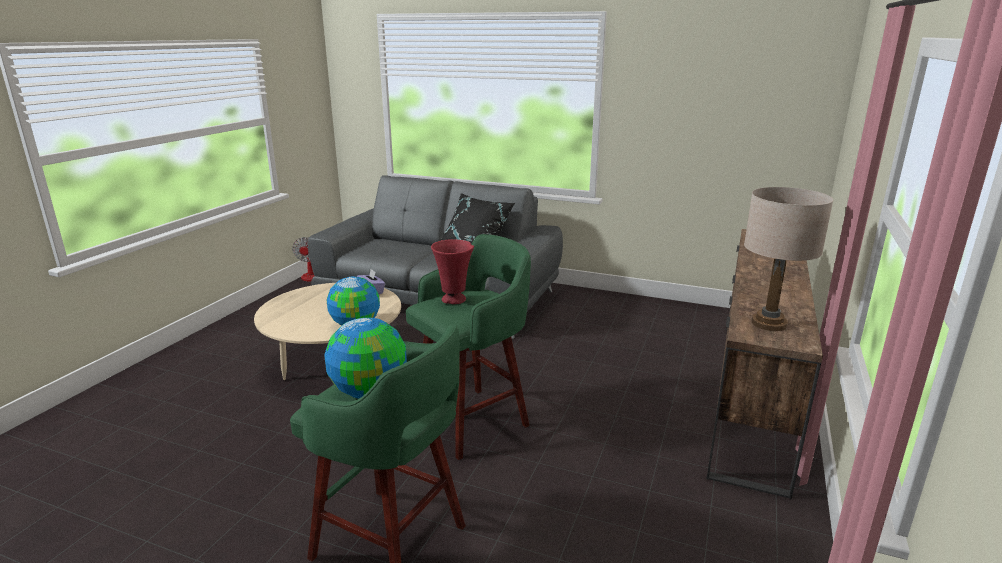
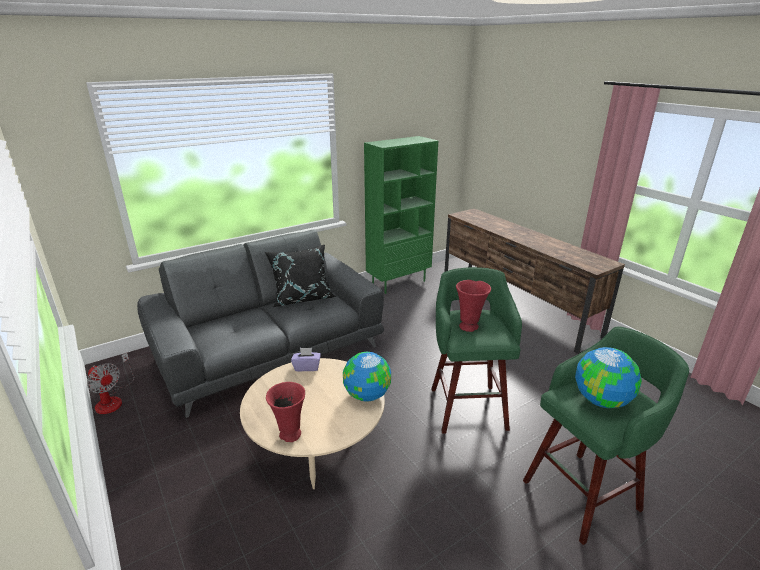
camera: 55 degrees left, 5 degrees up
beige table lamp [744,187,833,331] -> none
none -> red vase [266,382,305,442]
none -> green bookcase [364,136,438,294]

